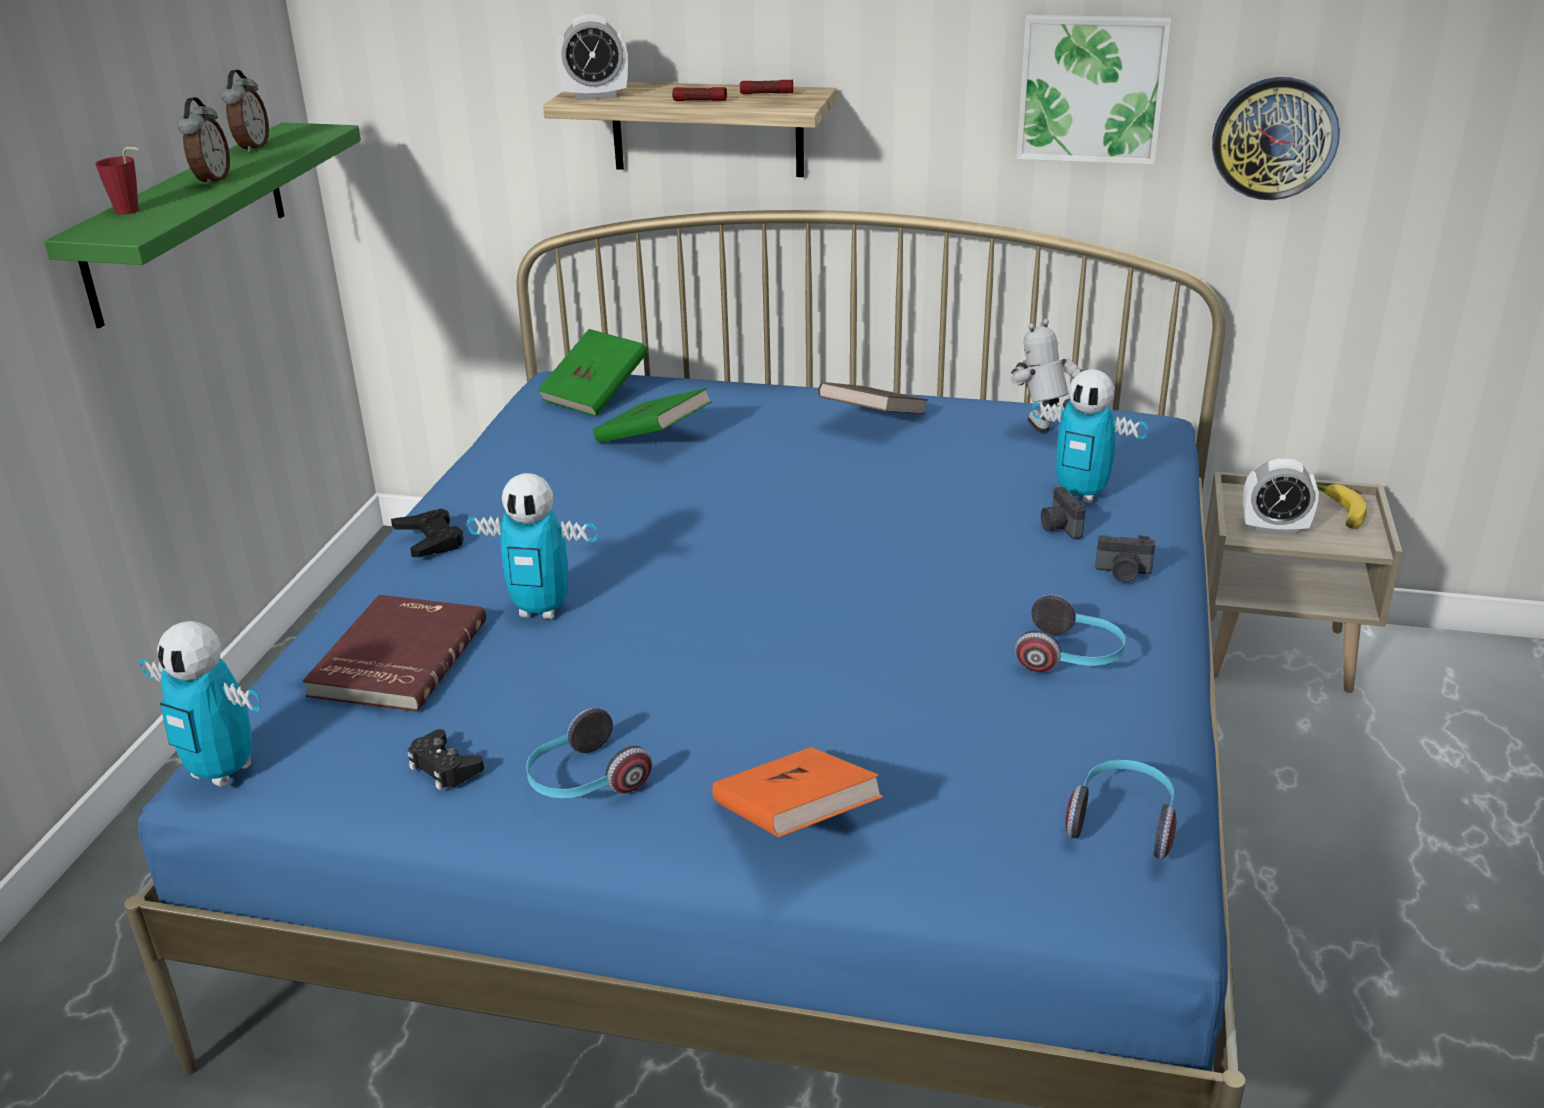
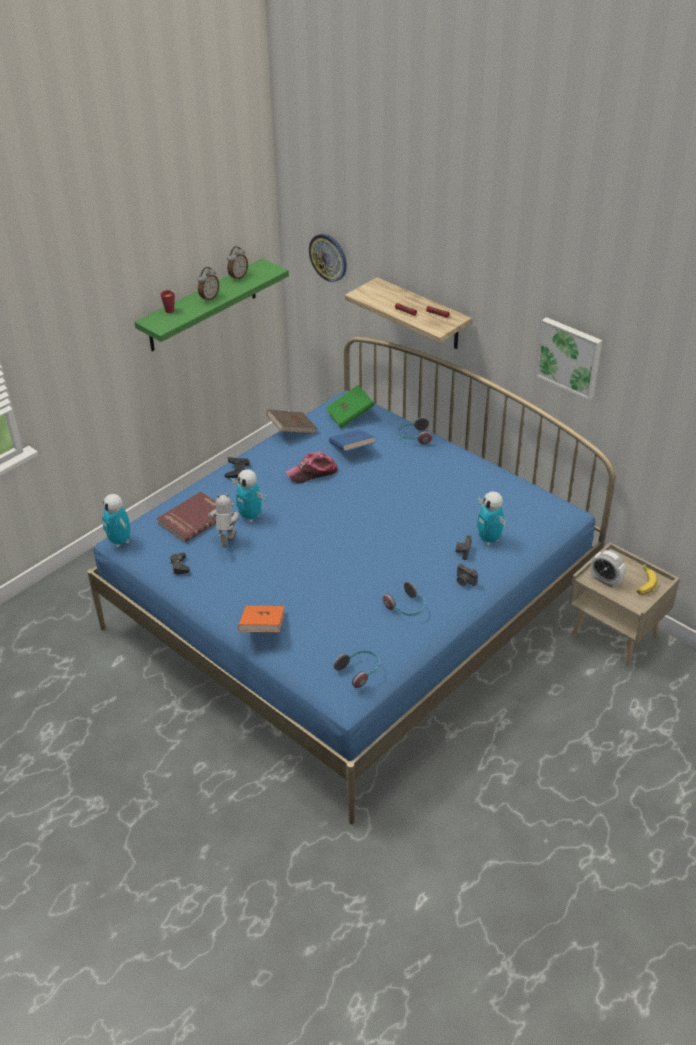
camera: 30 degrees right, 10 degrees up
headphones [526,708,652,798] -> headphones moved to [397,417,432,444]
alarm clock [557,14,628,100] -> none
green book [593,388,712,443] -> blue book [329,429,375,451]
brown book [818,382,928,414] -> brown book moved to [267,409,317,434]
toy robot [1011,319,1083,433] -> toy robot moved to [208,493,239,548]
wall clock [1212,77,1340,200] -> wall clock moved to [309,234,347,282]
none -> cap [286,452,338,483]

